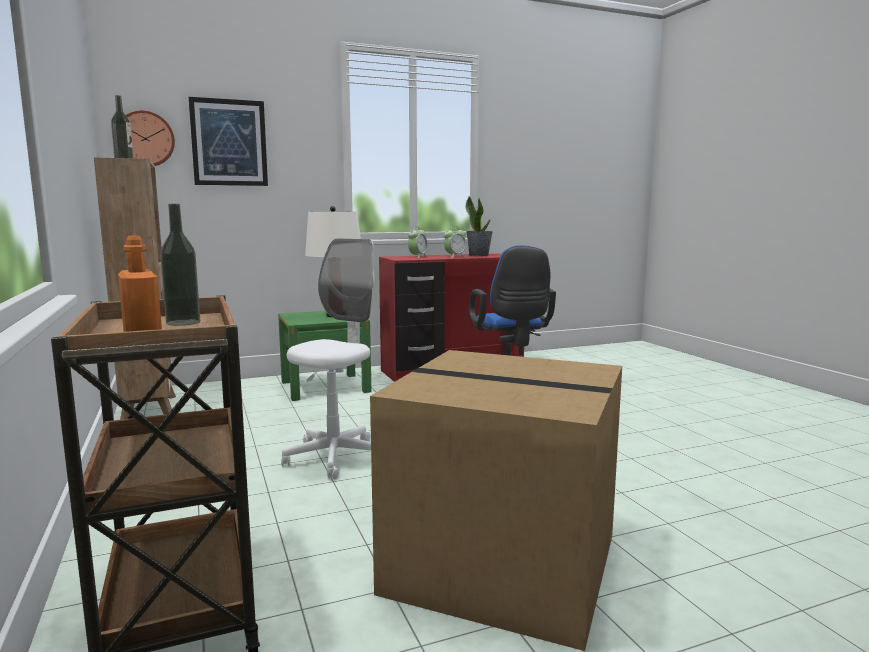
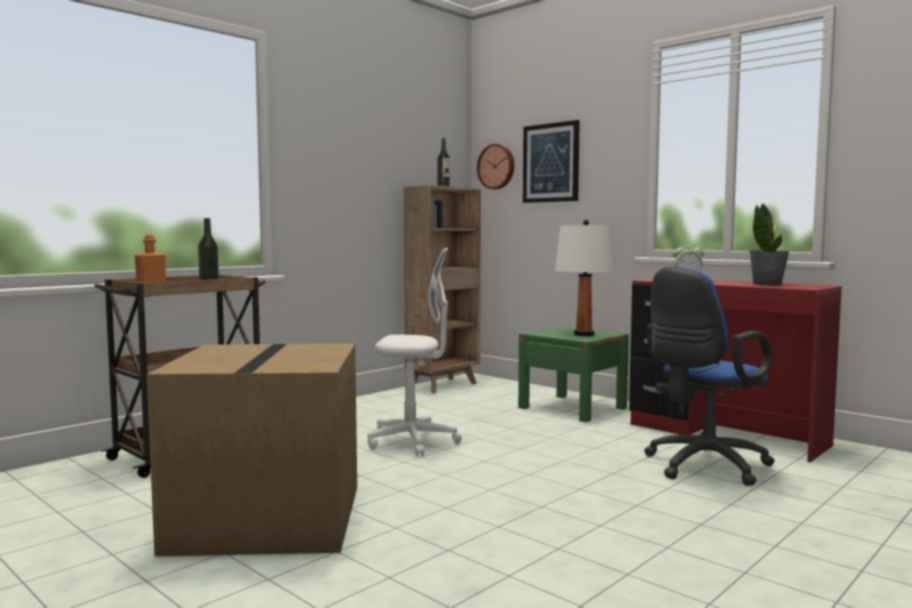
camera: 65 degrees right, 5 degrees down
alarm clock [444,226,466,258] -> none

